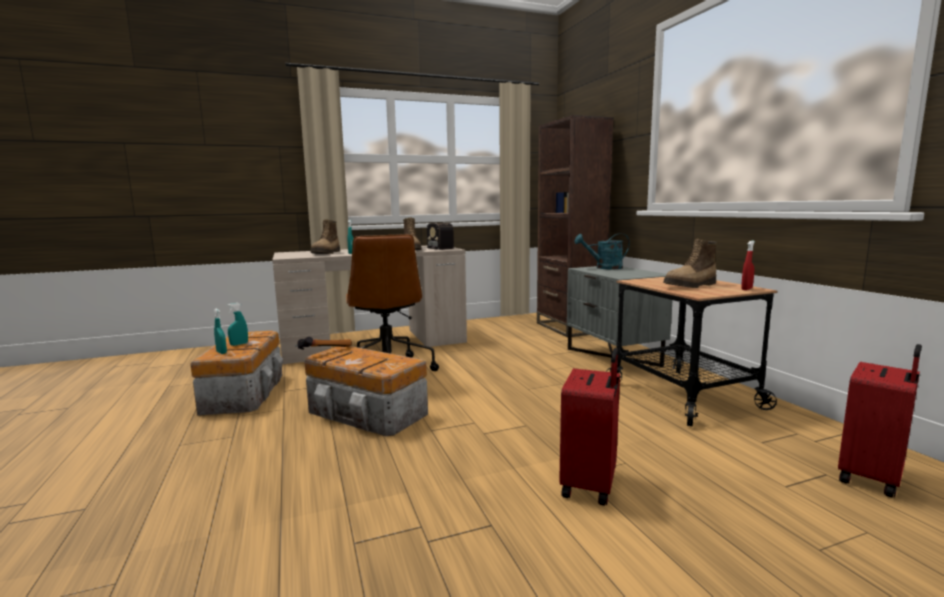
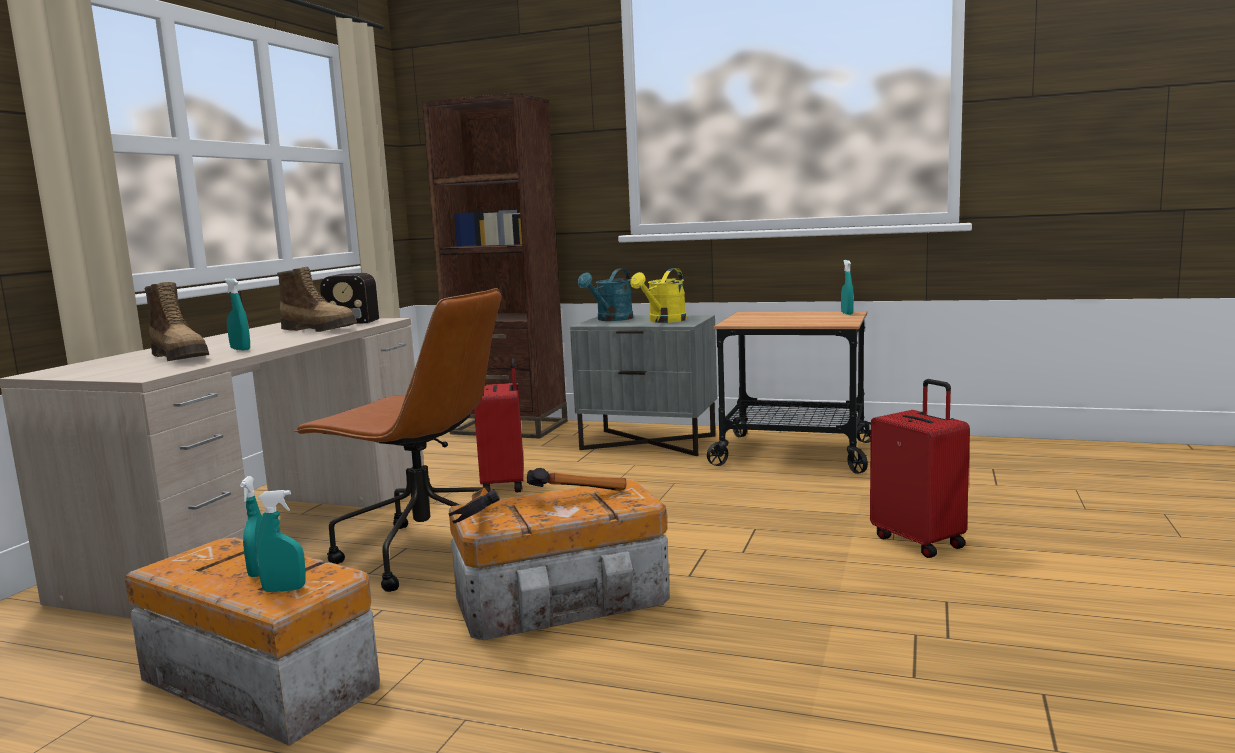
camera: 50 degrees left, 0 degrees up
boot [663,239,716,288] -> none
red spray bottle [741,240,755,290] -> turquoise spray bottle [841,260,854,315]
red suitcase [838,344,922,498] -> red suitcase moved to [474,358,524,492]
none -> hammer [527,468,627,491]
none -> yellow watering can [630,268,687,323]

